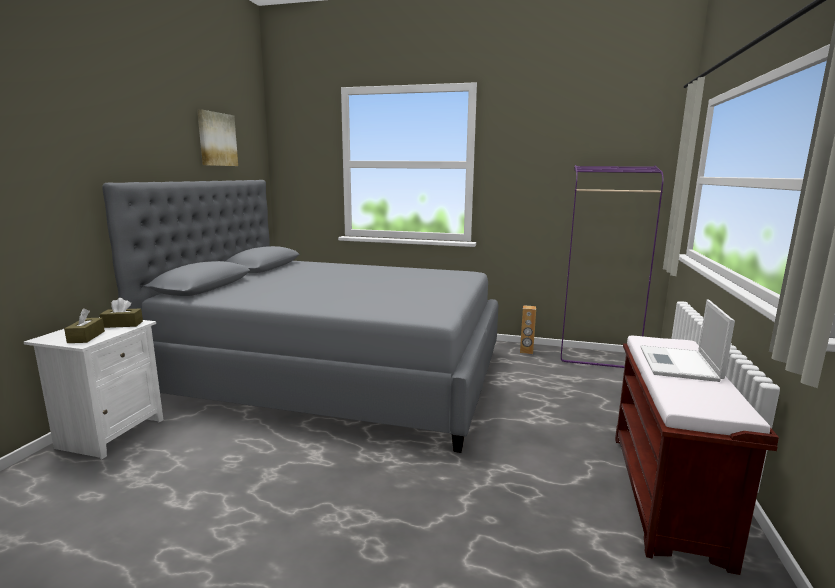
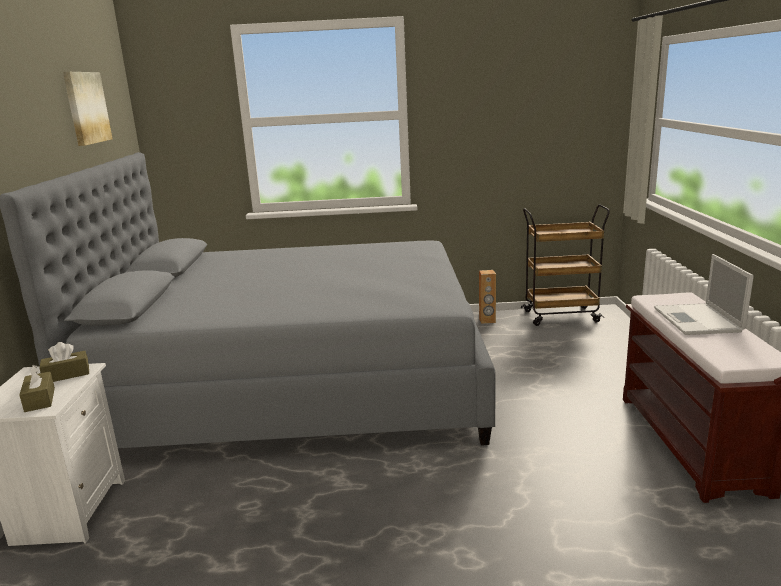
camera: 15 degrees left, 5 degrees up
purple clothes rack [561,165,664,368] -> brown cart [521,204,610,326]

